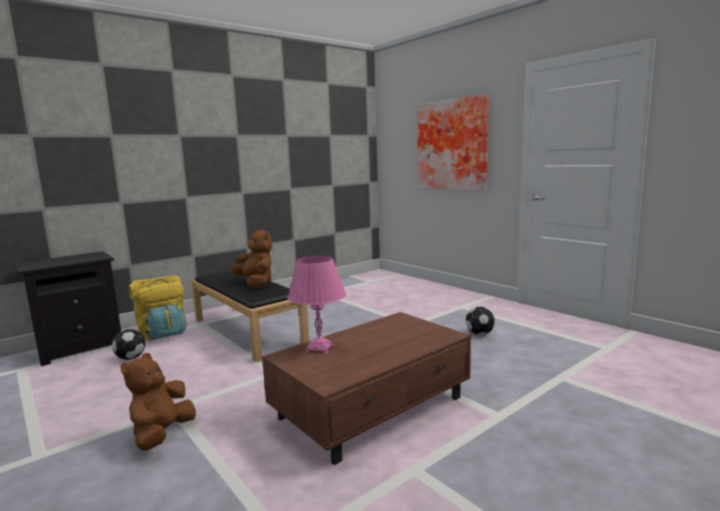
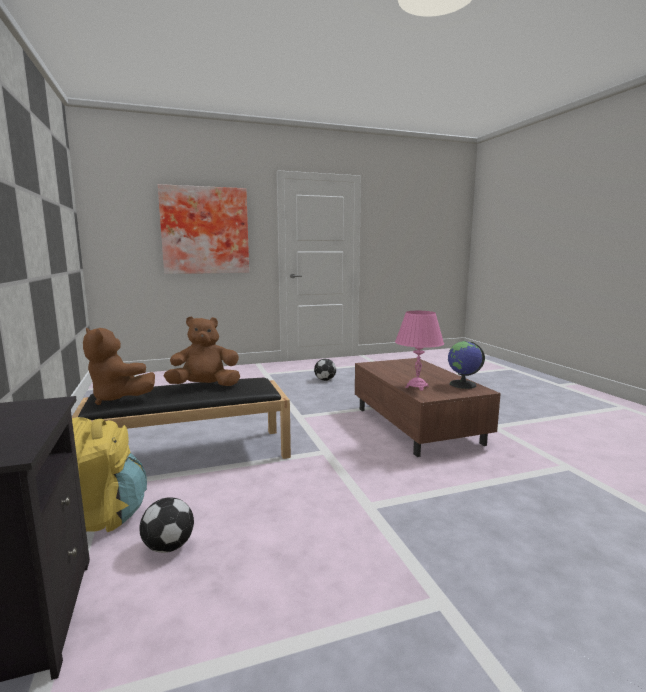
camera: 70 degrees left, 0 degrees up
brown plush toy [121,353,196,451] -> brown plush toy moved to [83,328,155,405]
none -> globe [448,341,485,389]

